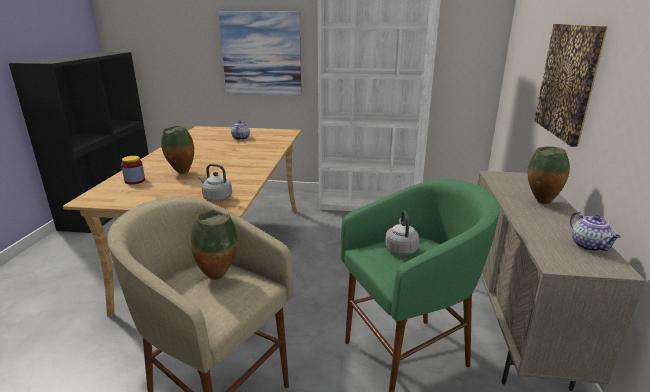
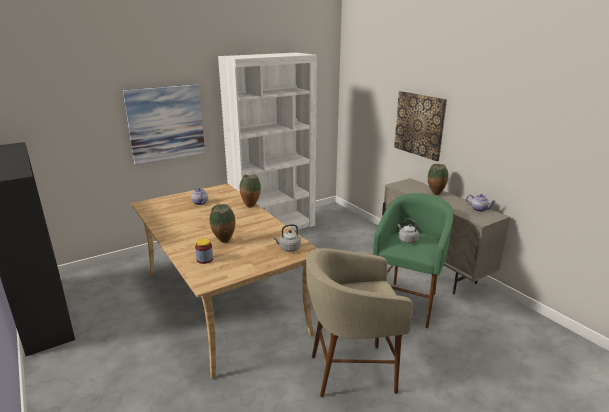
camera: 40 degrees left, 0 degrees up
vase [190,210,238,280] -> vase moved to [240,174,261,208]

